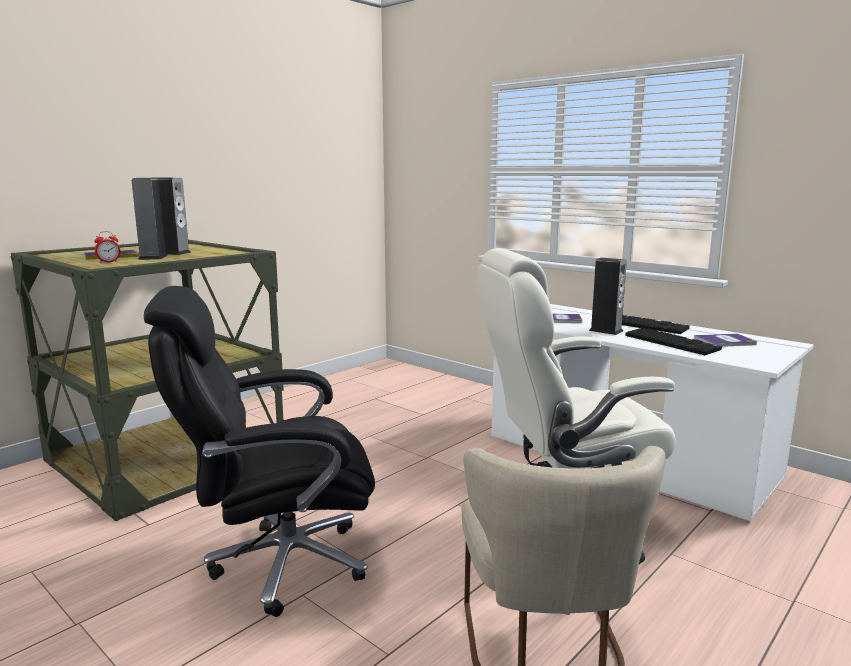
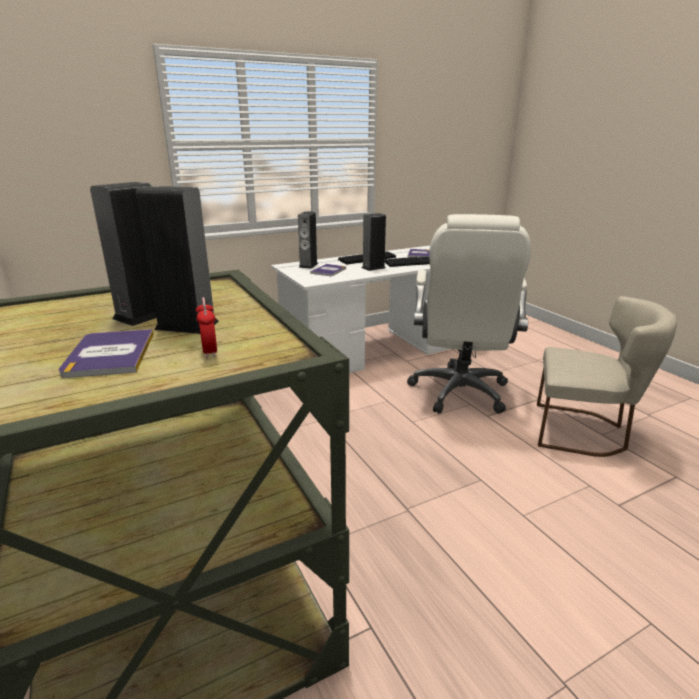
camera: 70 degrees left, 10 degrees up
black office chair [144,286,375,617] -> none
none -> speaker [298,211,318,269]

